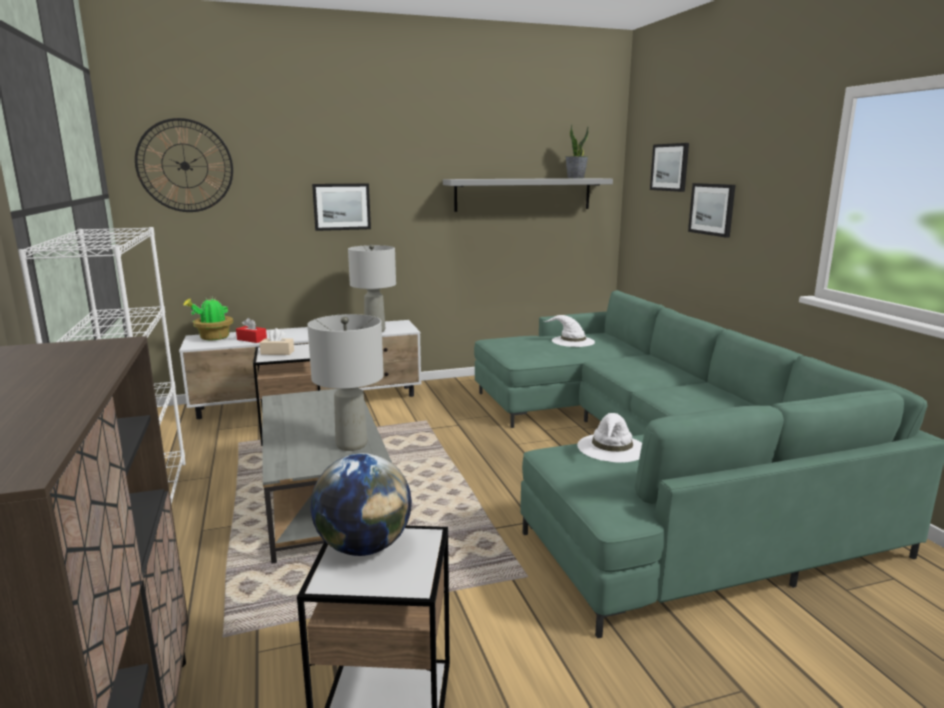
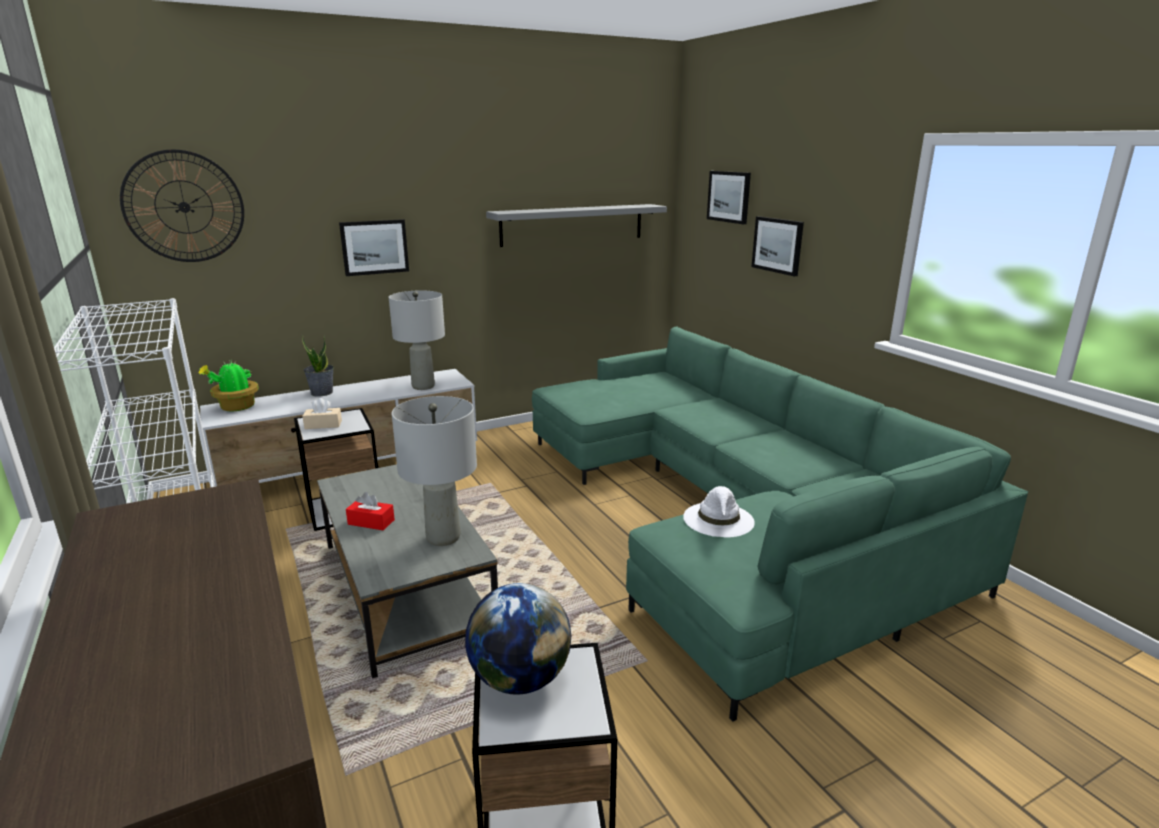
camera: 10 degrees left, 5 degrees up
red tissue box [236,318,267,343] -> red tissue box moved to [346,492,395,530]
white hat [544,315,595,347] -> none
potted plant [565,124,589,178] -> potted plant moved to [302,335,334,396]

